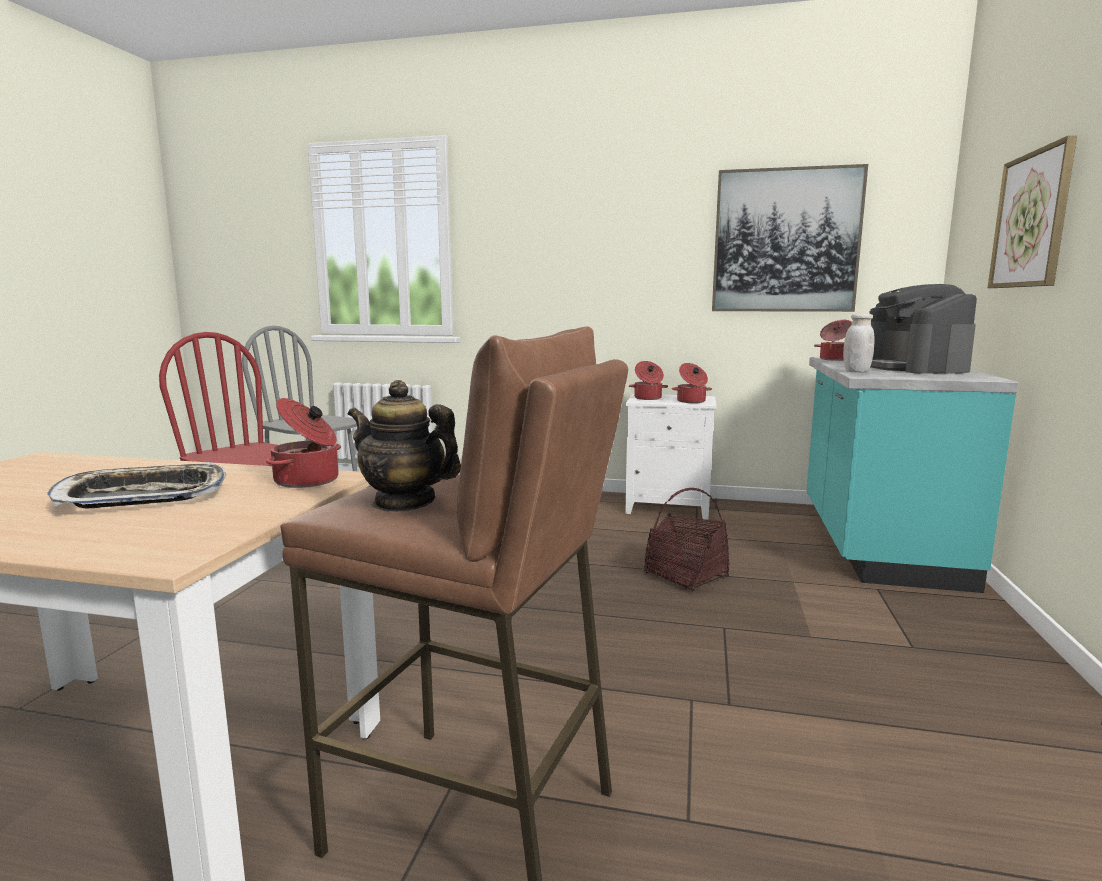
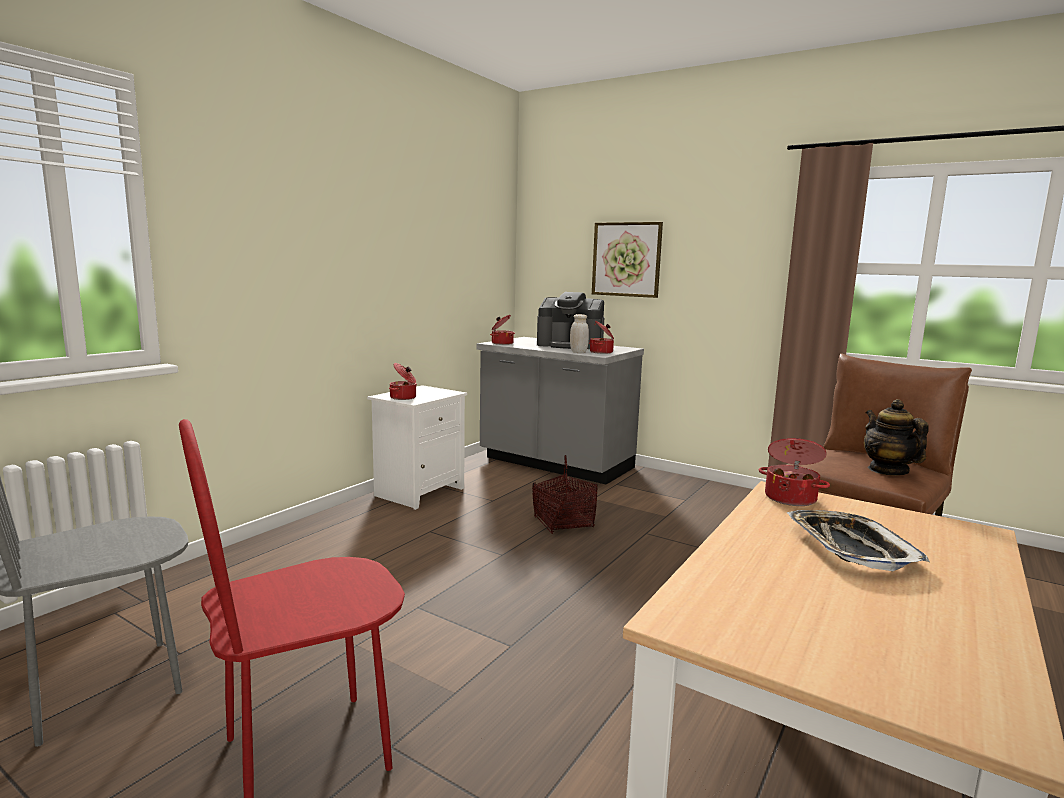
camera: 70 degrees left, 0 degrees up
teapot [348,380,461,512] -> teapot turned 120 degrees clockwise [864,399,929,476]
cooking pot [672,363,712,403] -> cooking pot moved to [589,321,614,354]
picture [712,164,868,312] -> none
turquoise counter [807,357,1019,593] -> grey counter [476,337,644,484]

